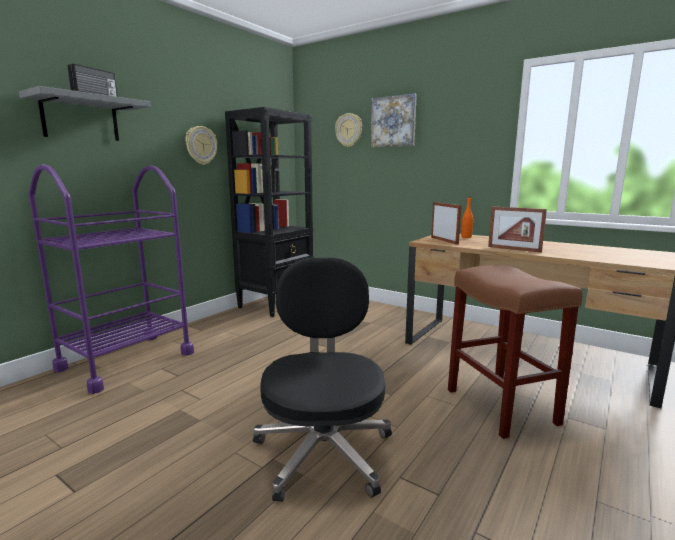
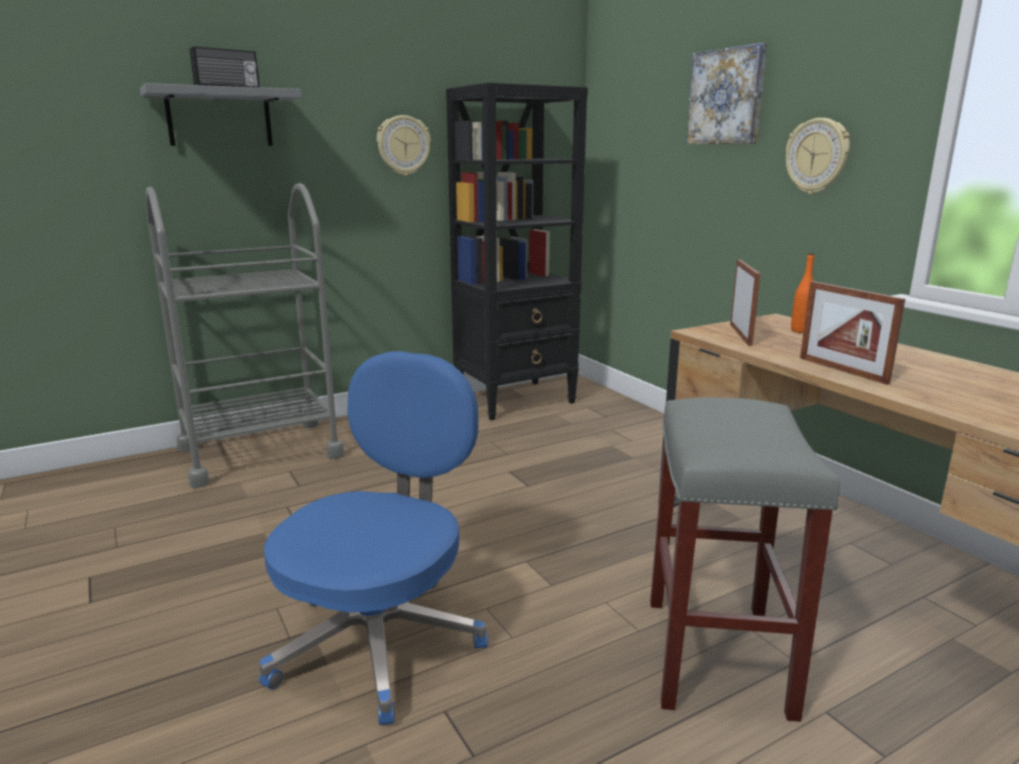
camera: 25 degrees right, 5 degrees up
purple cart [28,164,194,394] -> grey cart [146,183,344,488]
black office chair [253,257,392,502] -> blue office chair [259,351,488,725]
wall clock [335,113,362,147] -> wall clock moved to [786,118,850,194]
brown stool [448,265,583,439] -> grey stool [650,397,840,722]

